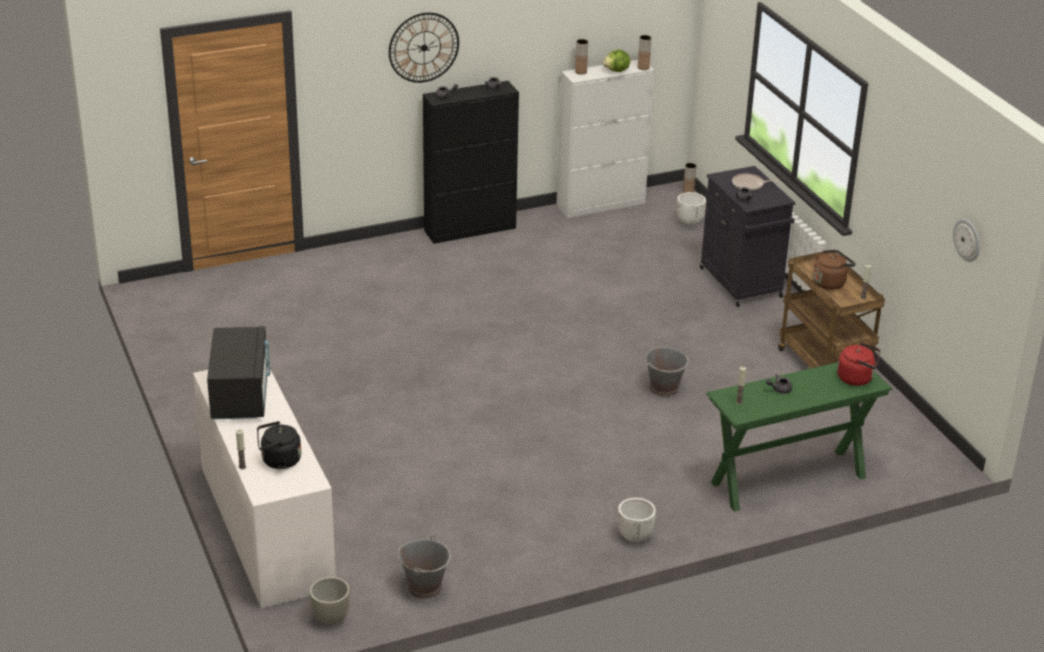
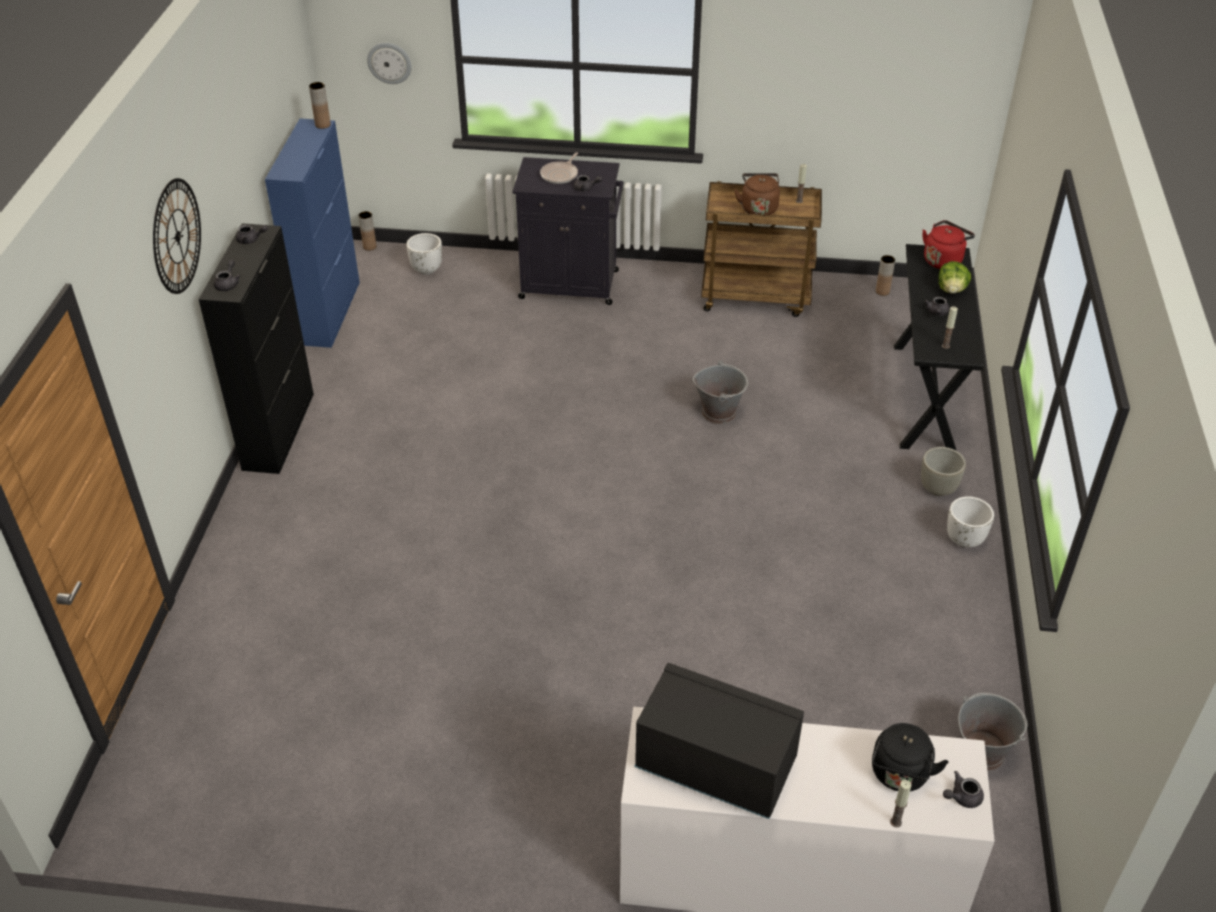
camera: 60 degrees left, 10 degrees up
grey planter [309,577,350,625] -> grey planter moved to [921,447,966,496]
white cabinet [556,60,654,218] -> blue cabinet [265,119,360,348]
brown vase [575,39,588,75] -> brown vase moved to [876,255,895,296]
lettuce [603,50,630,72] -> lettuce moved to [939,261,971,294]
green console table [706,362,892,512] -> black console table [894,244,985,450]
wall clock [953,218,980,262] -> wall clock moved to [367,43,412,84]
none -> grey teapot [943,771,984,808]

